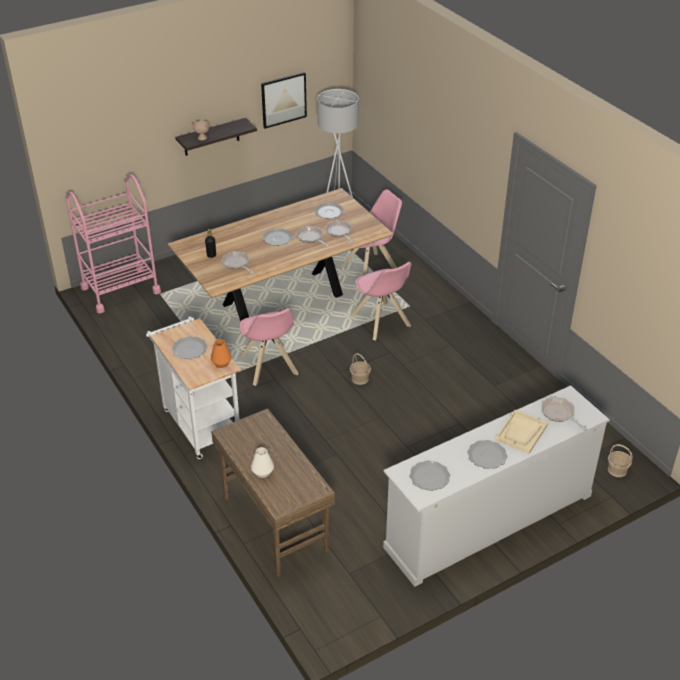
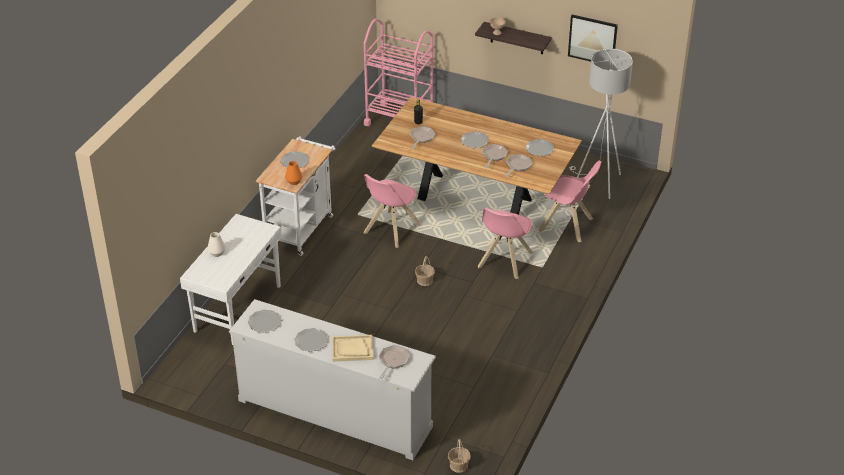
camera: 55 degrees right, 0 degrees up
brown console table [211,408,335,576] -> white console table [180,214,282,345]

